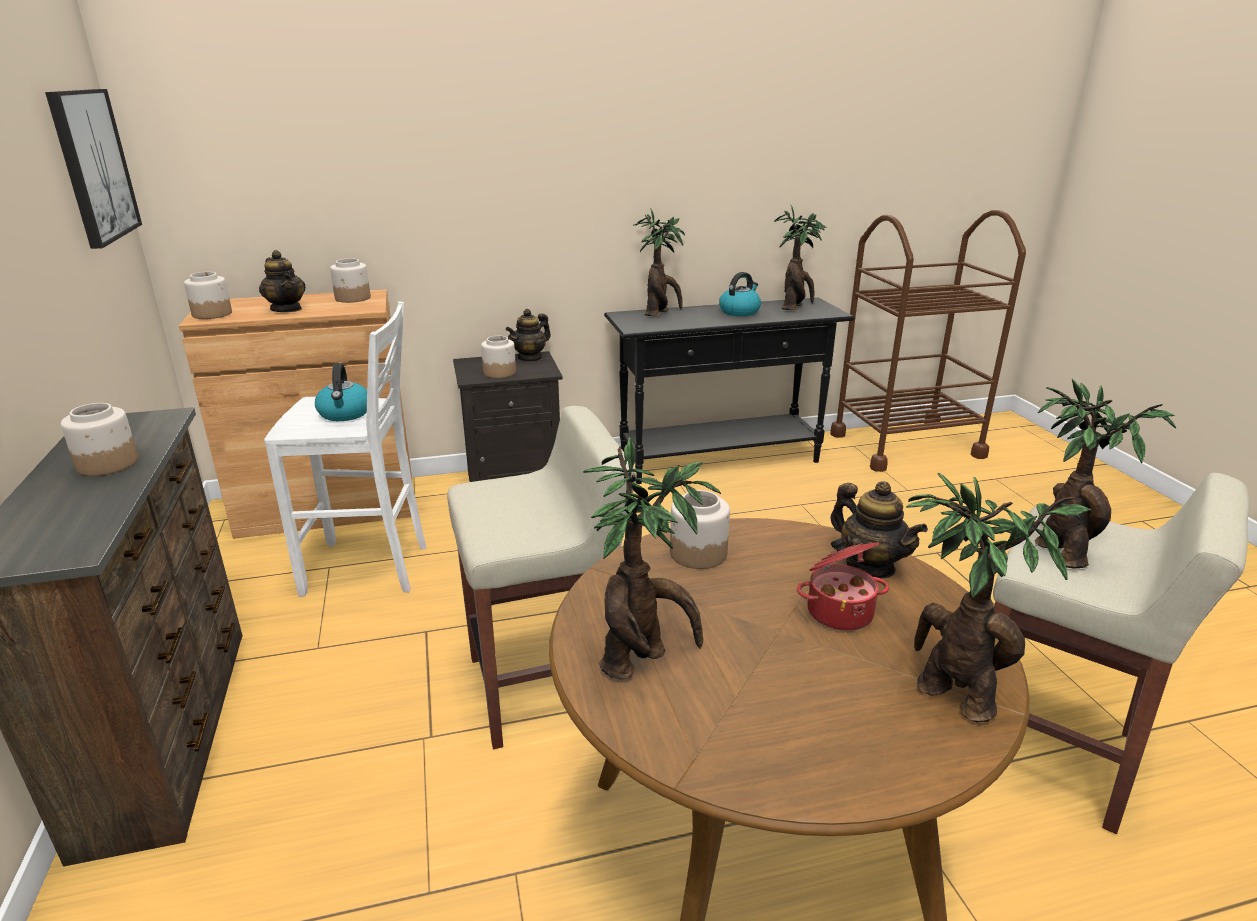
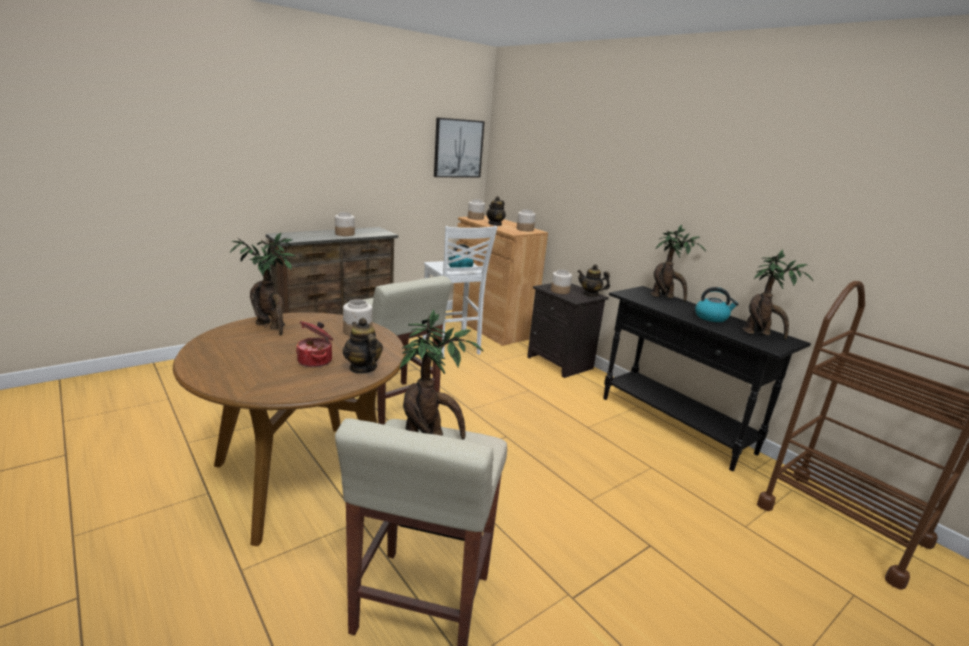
camera: 65 degrees right, 5 degrees down
teapot [831,481,928,578] -> teapot turned 120 degrees clockwise [343,318,383,374]
potted plant [906,472,1092,722] -> none

